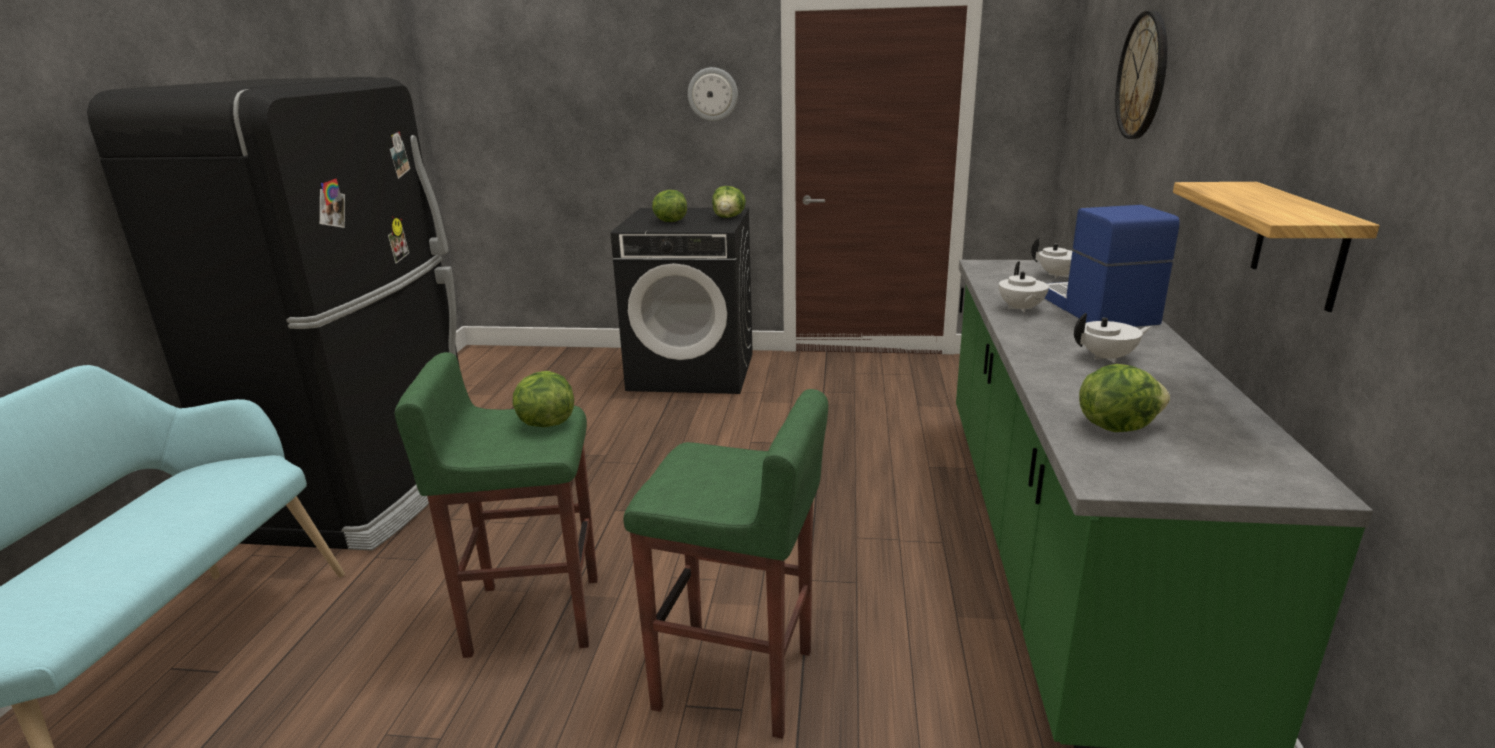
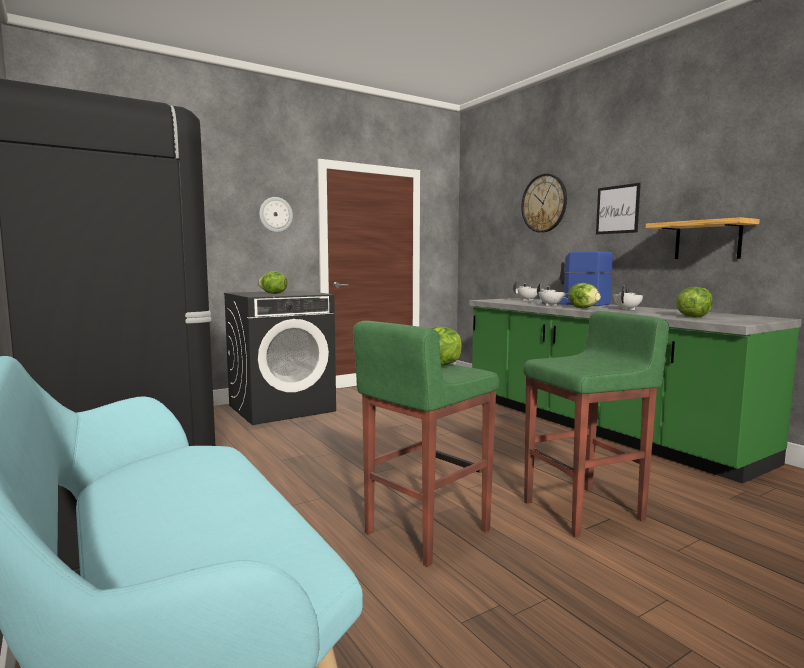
camera: 40 degrees left, 15 degrees down
lettuce [712,186,746,218] -> lettuce moved to [568,283,601,308]
none -> picture [596,183,641,234]

